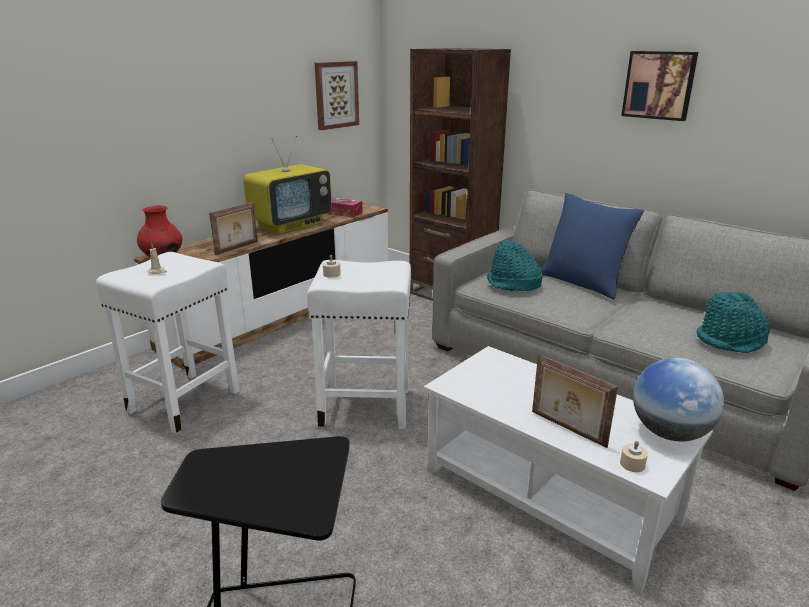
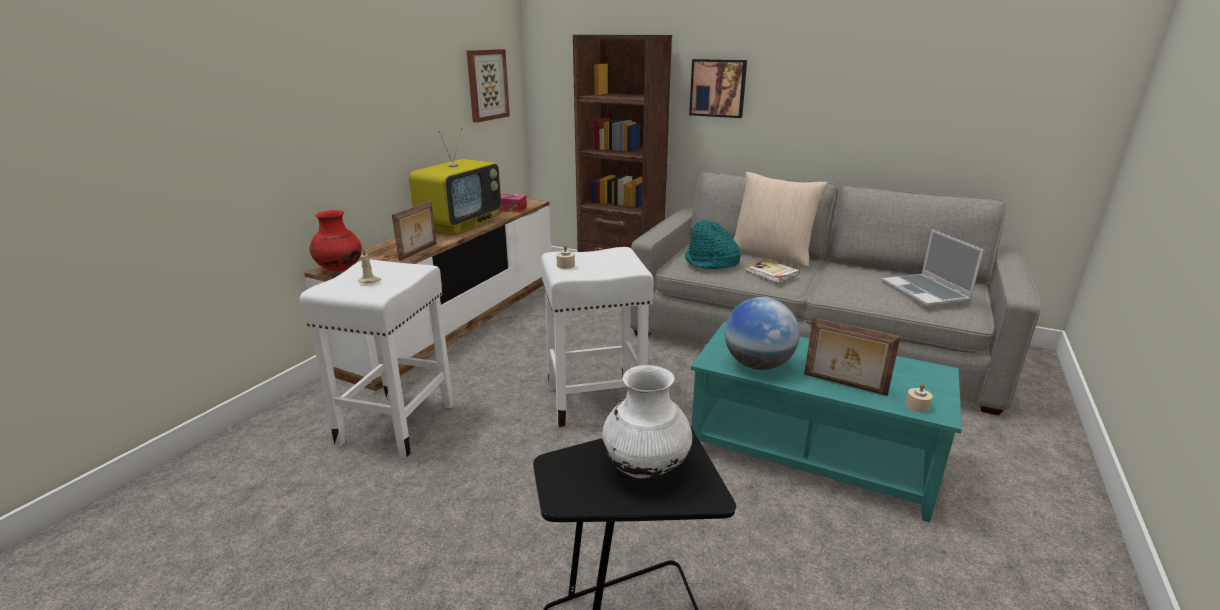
camera: 15 degrees left, 0 degrees up
white coffee table [424,346,713,593] -> turquoise coffee table [691,322,962,523]
blue pillow [541,193,644,300] -> beige pillow [733,172,828,268]
picture [621,51,698,121] -> picture moved to [689,59,747,118]
globe [633,358,724,442] -> globe moved to [725,297,800,370]
turquoise hat [697,292,770,353] -> laptop [882,229,984,307]
none -> white vase [601,365,692,478]
none -> book [745,259,800,283]

